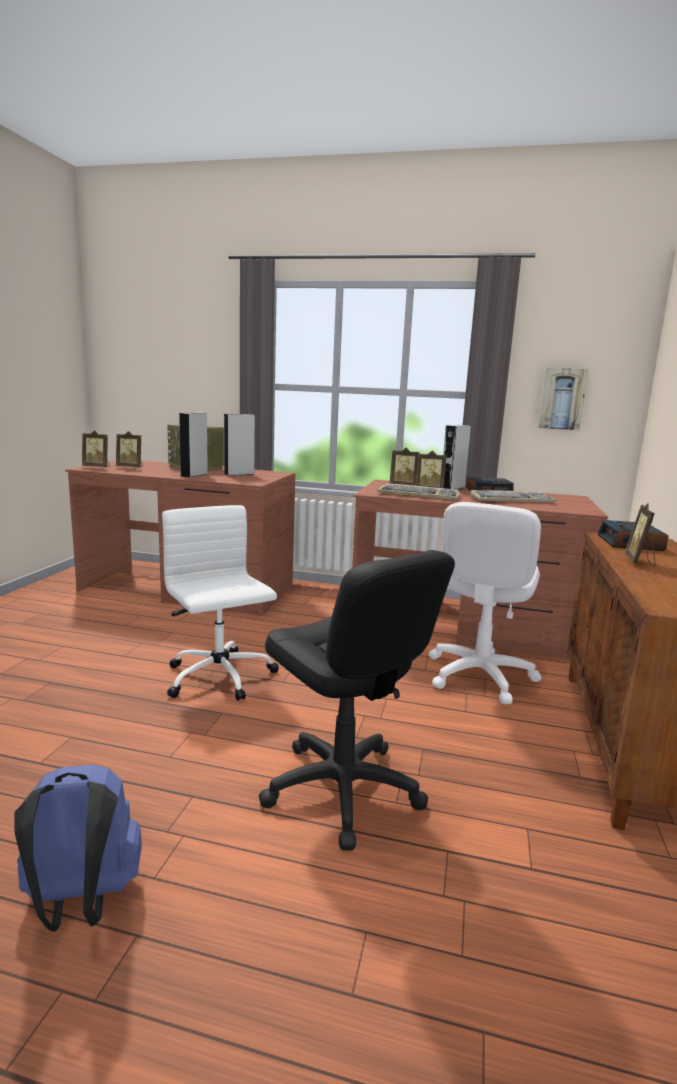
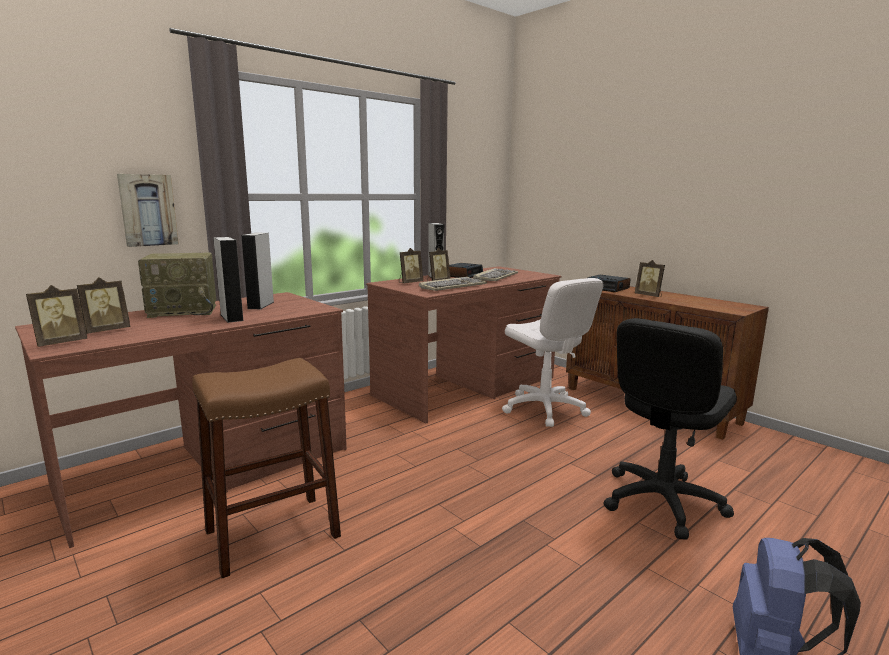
camera: 55 degrees left, 0 degrees up
white office chair [162,505,279,701] -> none
black office chair [259,550,455,850] -> black office chair turned 135 degrees clockwise [604,318,737,540]
picture [538,368,588,430] -> picture moved to [117,174,179,247]
none -> brown stool [192,358,341,578]

